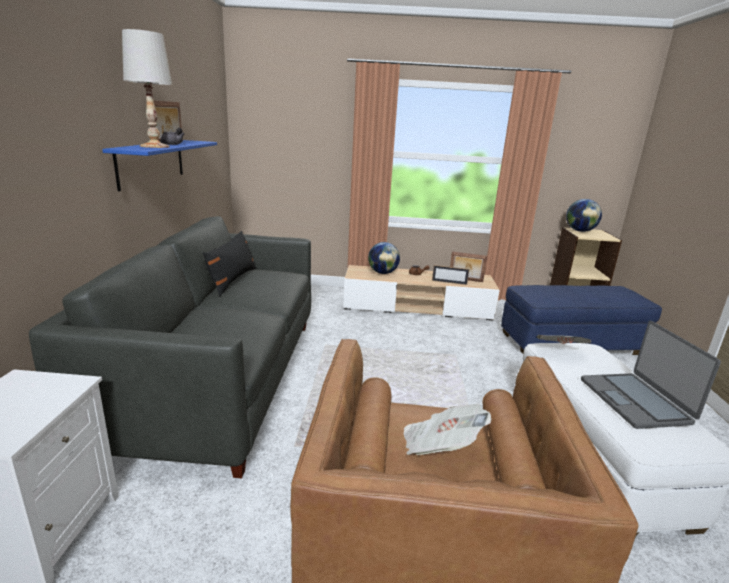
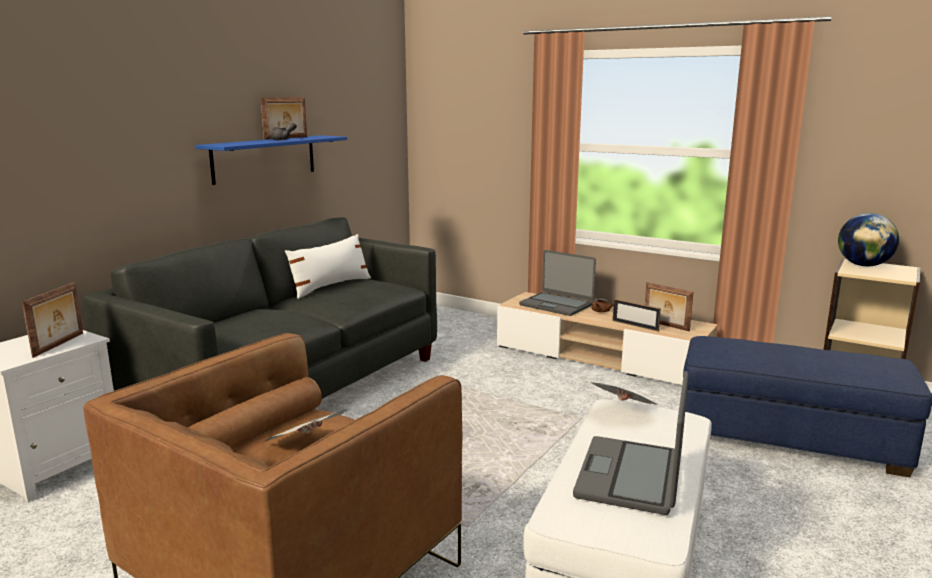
camera: 30 degrees right, 5 degrees down
white table lamp [122,29,172,148] -> none
black pillow [203,231,256,296] -> white pillow [285,234,371,299]
globe [368,242,400,274] -> laptop [519,250,596,316]
none -> picture frame [22,282,83,358]

